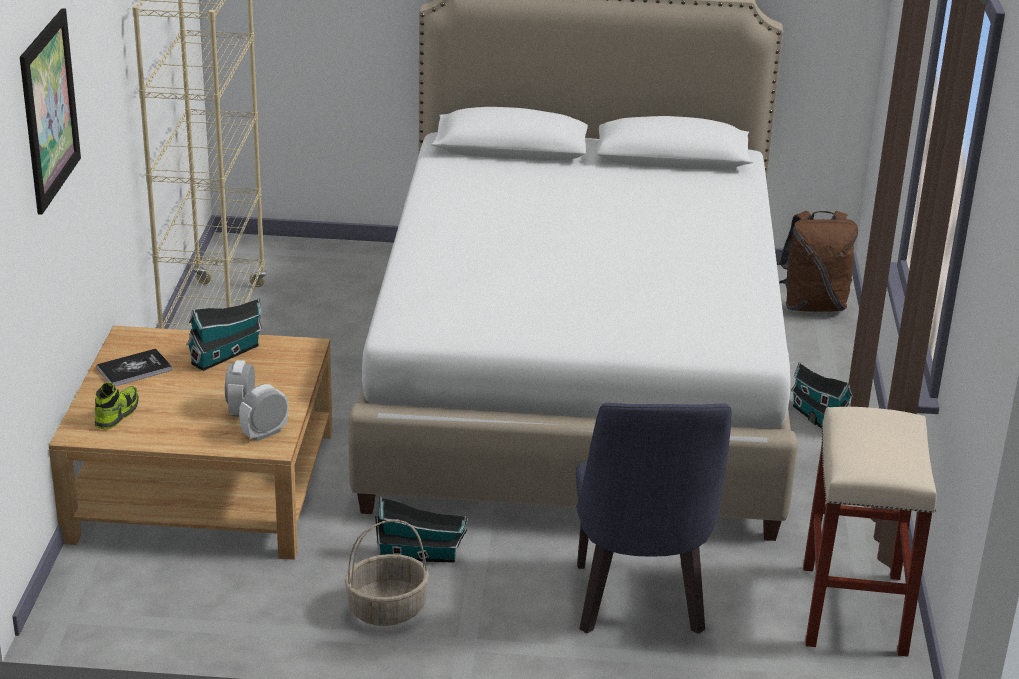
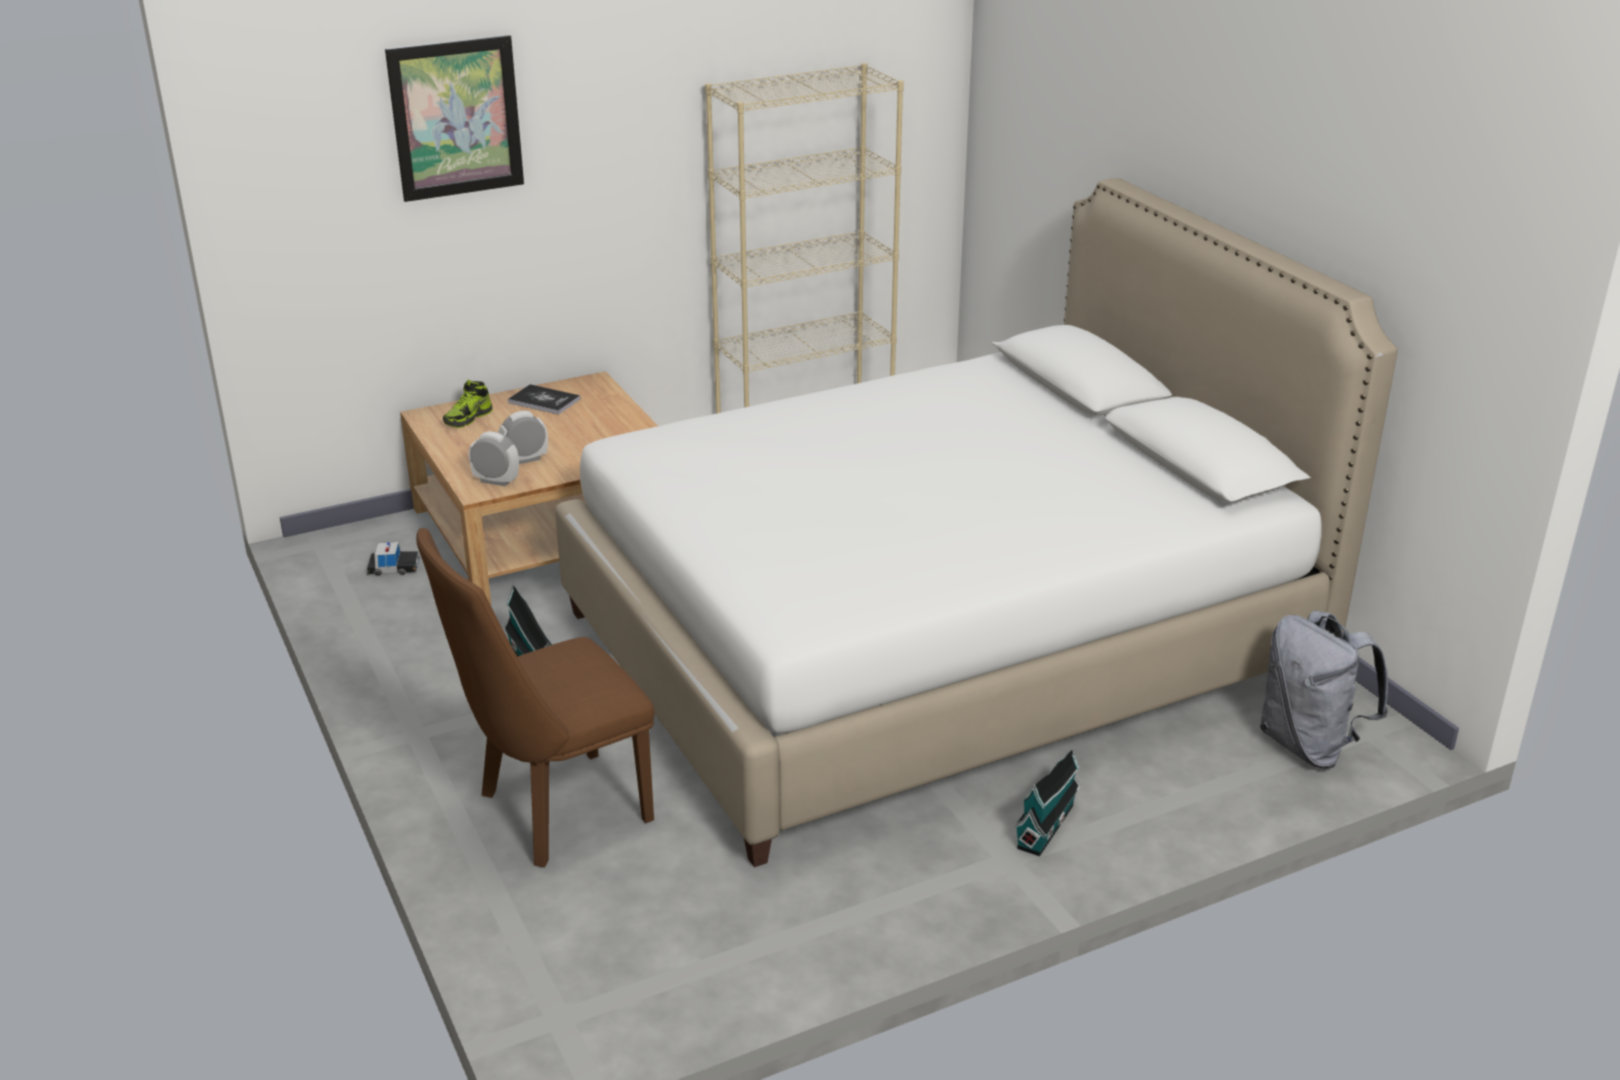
camera: 60 degrees right, 0 degrees up
shoe [95,382,139,430] -> shoe turned 135 degrees clockwise [443,380,493,428]
toy house [186,298,262,371] -> none
basket [345,519,429,626] -> none
blue chair [576,403,731,634] -> brown chair [416,528,655,867]
brown backpack [779,210,858,312] -> grey backpack [1260,610,1388,769]
beige stool [803,407,937,657] -> none
none -> toy car [367,542,420,576]

